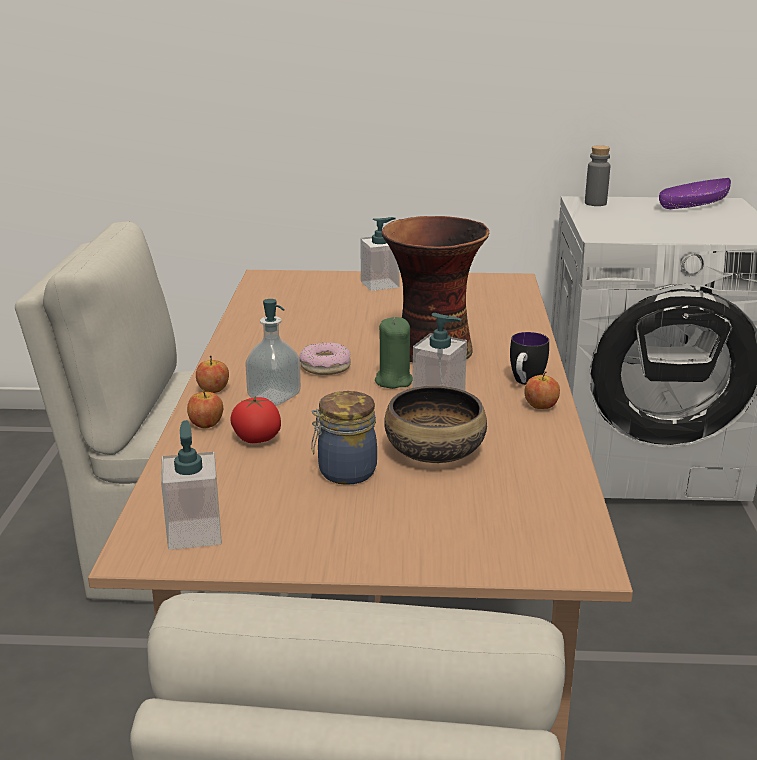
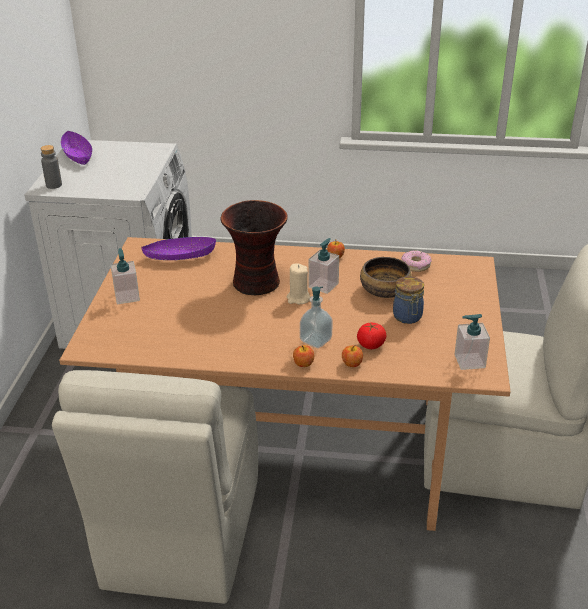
camera: 85 degrees left, 10 degrees up
donut [299,342,351,375] -> donut moved to [401,250,432,272]
green candle [375,317,413,389] -> beige candle [287,264,310,304]
mug [510,332,549,385] -> none
none -> purple bowl [141,237,216,260]

